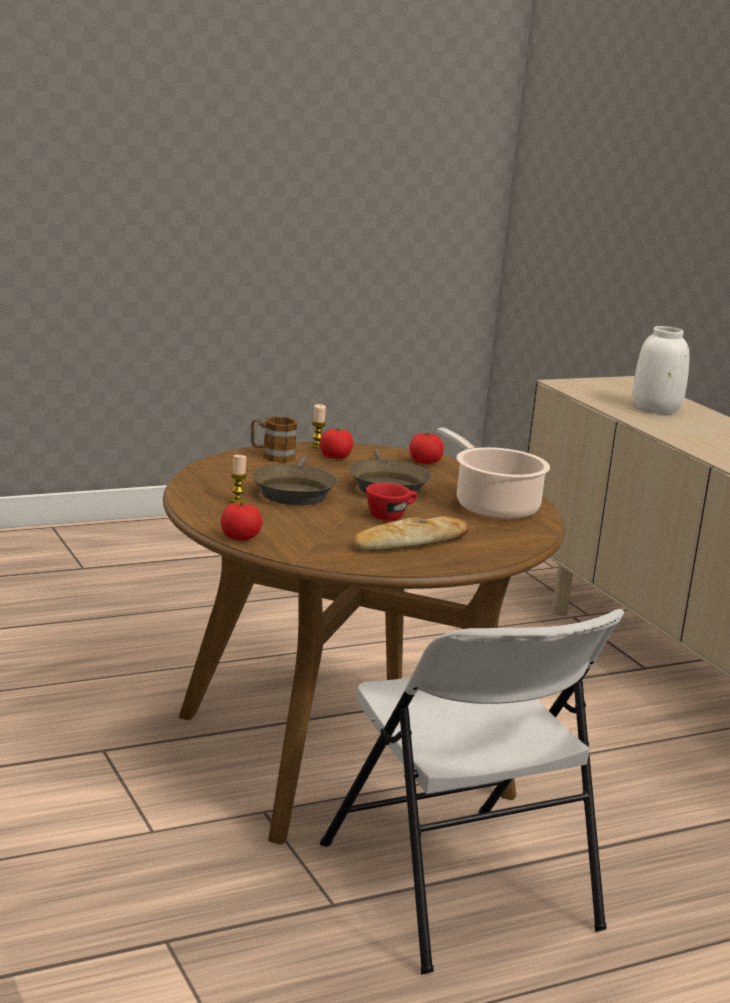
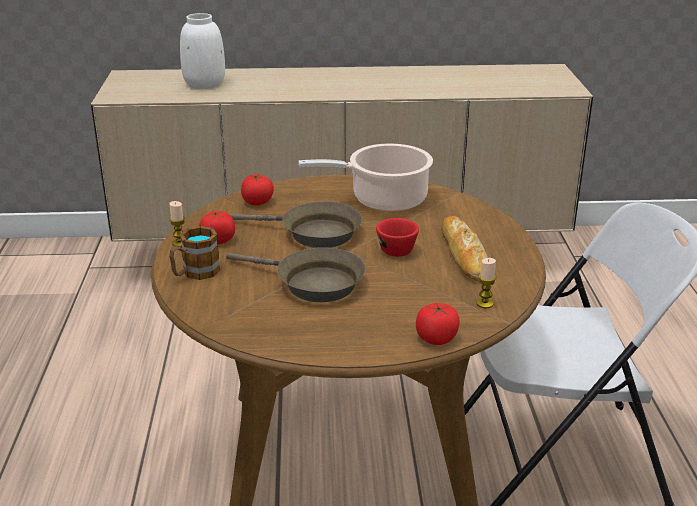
camera: 65 degrees left, 10 degrees up
candle [229,455,247,503] -> candle moved to [476,258,496,308]

